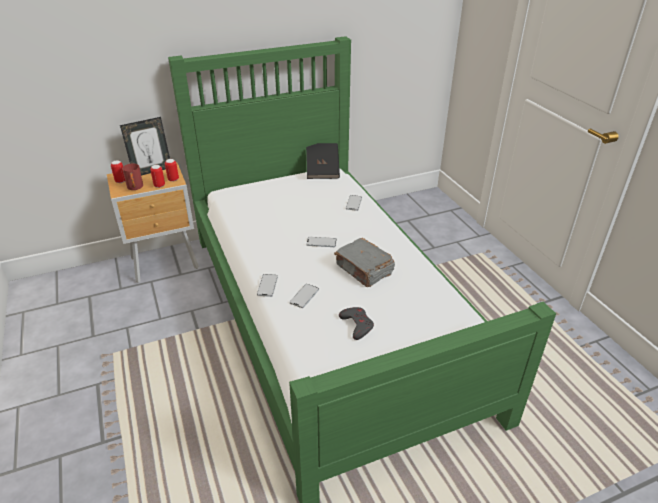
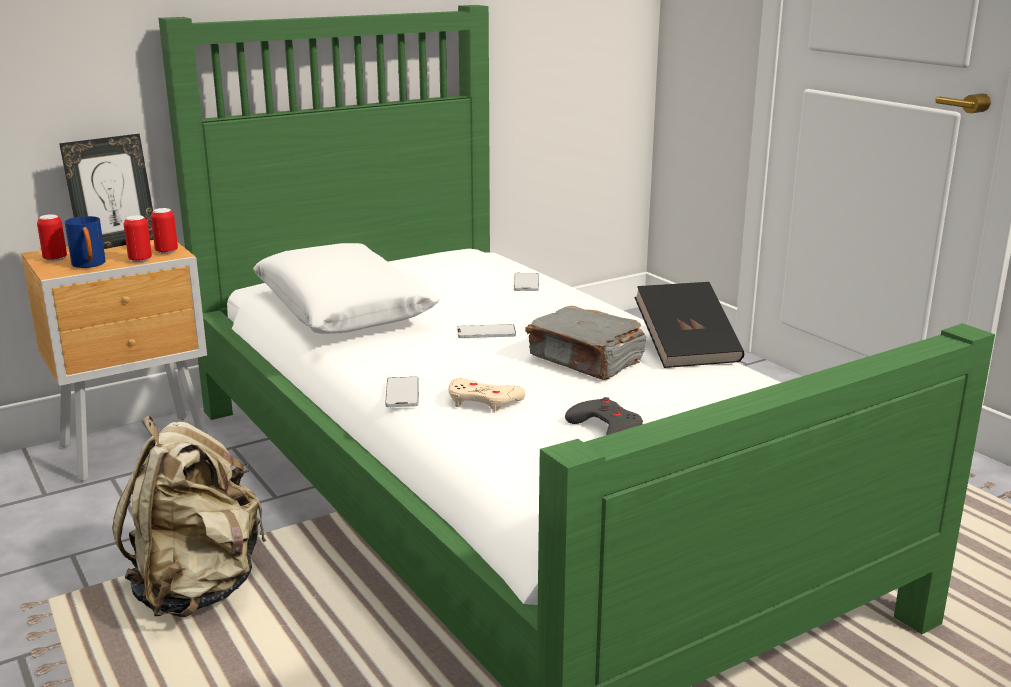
camera: 10 degrees left, 15 degrees down
red mug [122,164,143,190] -> blue mug [65,216,106,268]
phone [290,284,319,308] -> beige game controller [448,378,525,413]
black book [306,143,340,179] -> black book moved to [635,282,744,368]
none -> beige backpack [112,416,266,617]
none -> white pillow [253,243,440,334]

